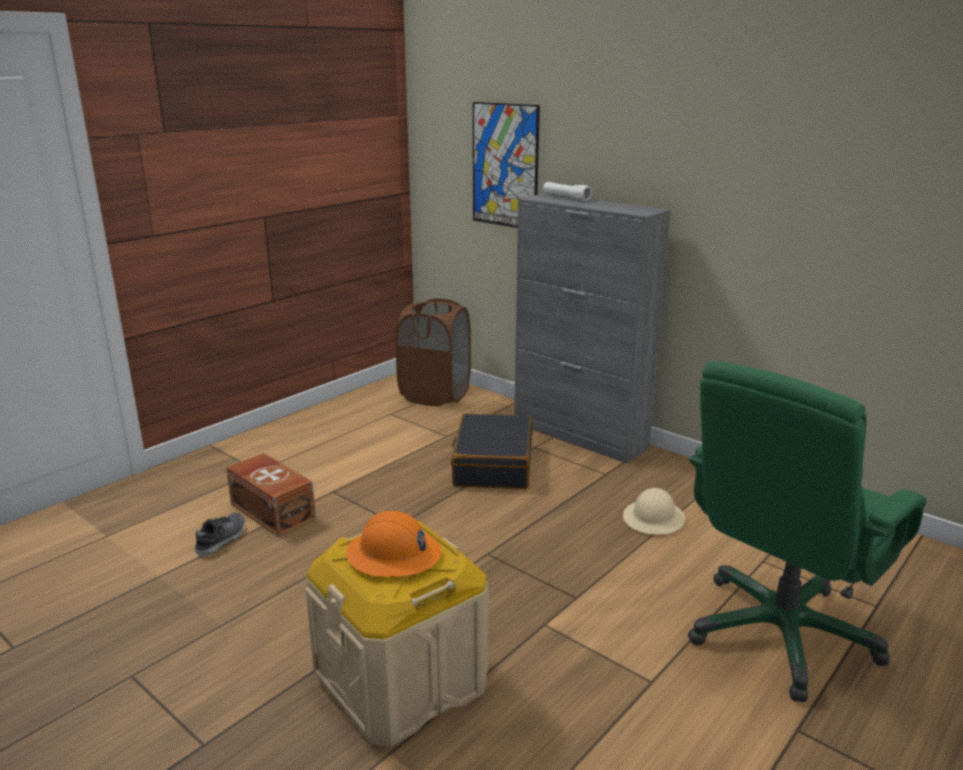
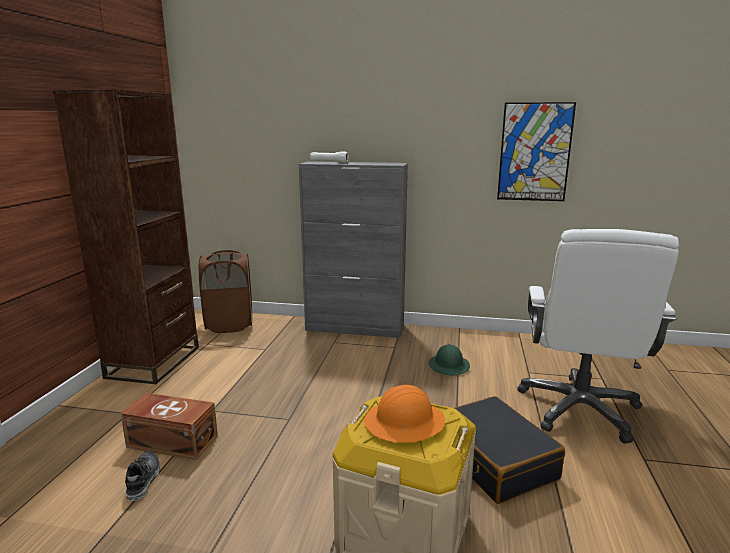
camera: 30 degrees left, 5 degrees down
black suitcase [451,414,533,489] -> black suitcase moved to [455,396,565,504]
picture [473,102,540,228] -> picture moved to [497,102,576,201]
beige hard hat [623,488,685,535] -> green hard hat [428,344,470,375]
green office chair [688,361,927,702] -> white office chair [517,229,679,444]
none -> brown bookcase [53,90,199,384]

